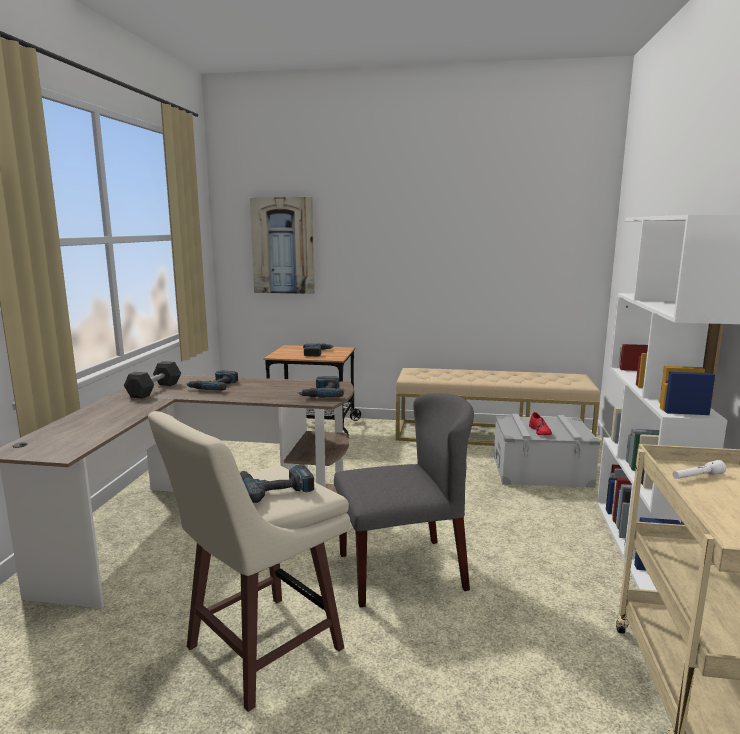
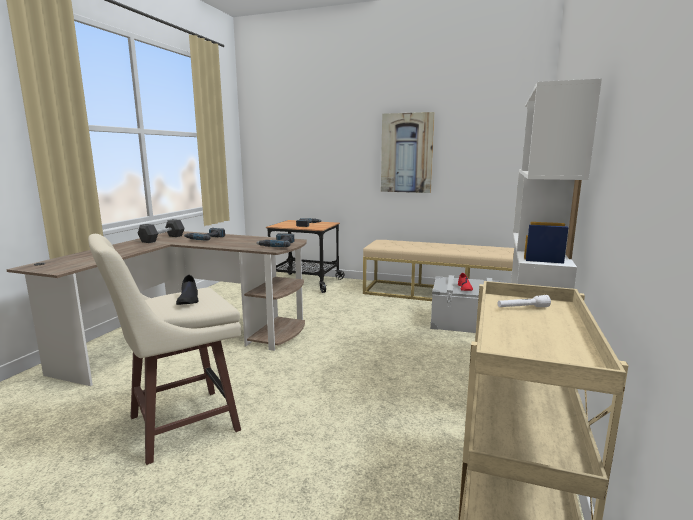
camera: 10 degrees right, 0 degrees up
power drill [240,464,314,503] -> black shoe [176,275,198,305]
picture [250,197,315,294] -> picture moved to [381,112,435,193]
grey chair [334,393,474,607] -> none

